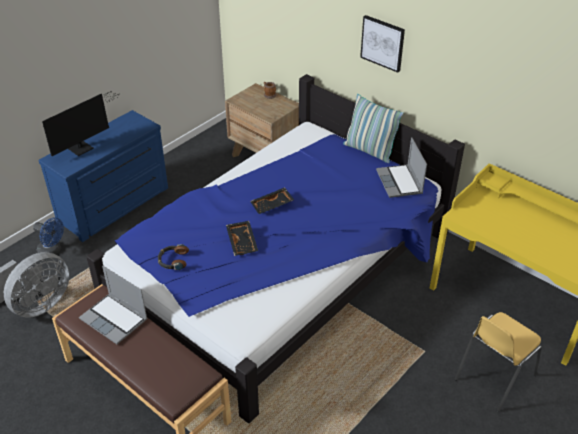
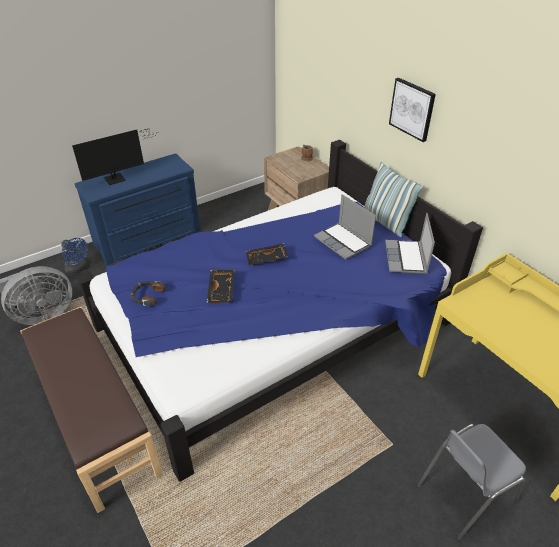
camera: 15 degrees right, 0 degrees up
laptop [79,266,148,344] -> laptop moved to [314,194,376,260]
yellow chair [454,312,542,412] -> grey chair [417,424,526,540]

